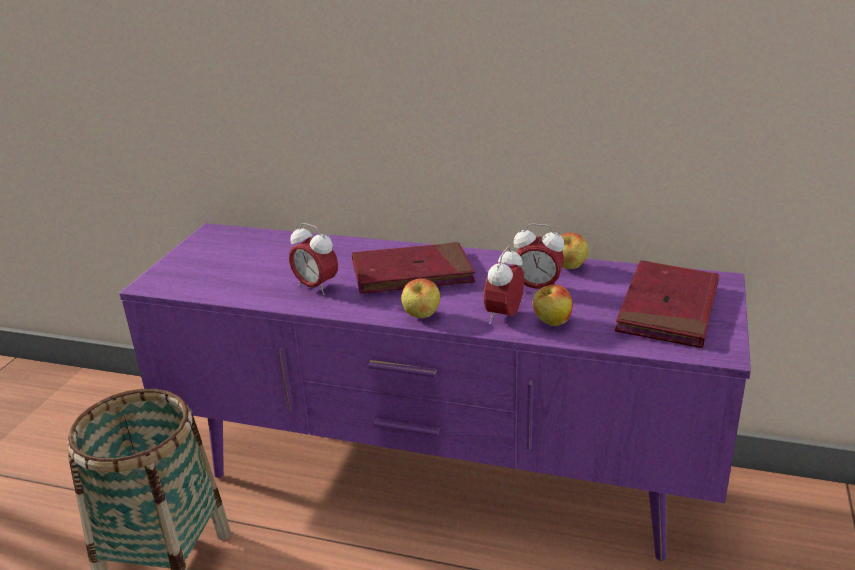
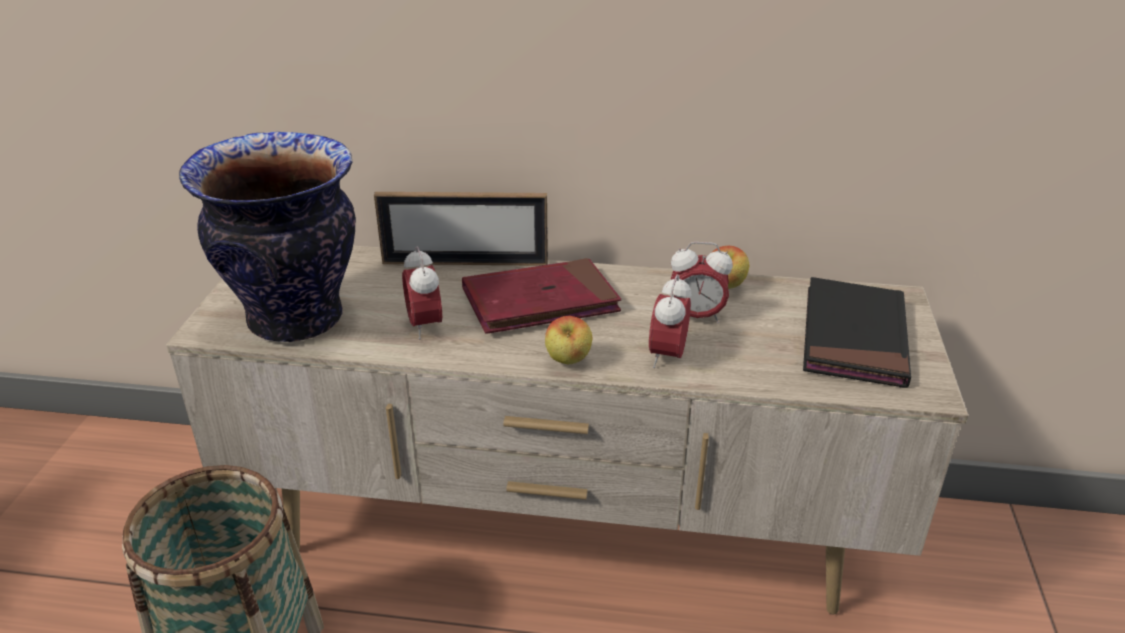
camera: 10 degrees left, 5 degrees up
purple tv stand [119,223,751,561] -> beige tv stand [166,246,968,614]
alarm clock [289,223,338,295] -> alarm clock turned 45 degrees clockwise [402,246,442,340]
apple [533,284,573,326] -> none
red book [615,260,719,348] -> black book [803,277,911,388]
none -> vase [179,131,355,342]
none -> picture frame [374,192,548,266]

